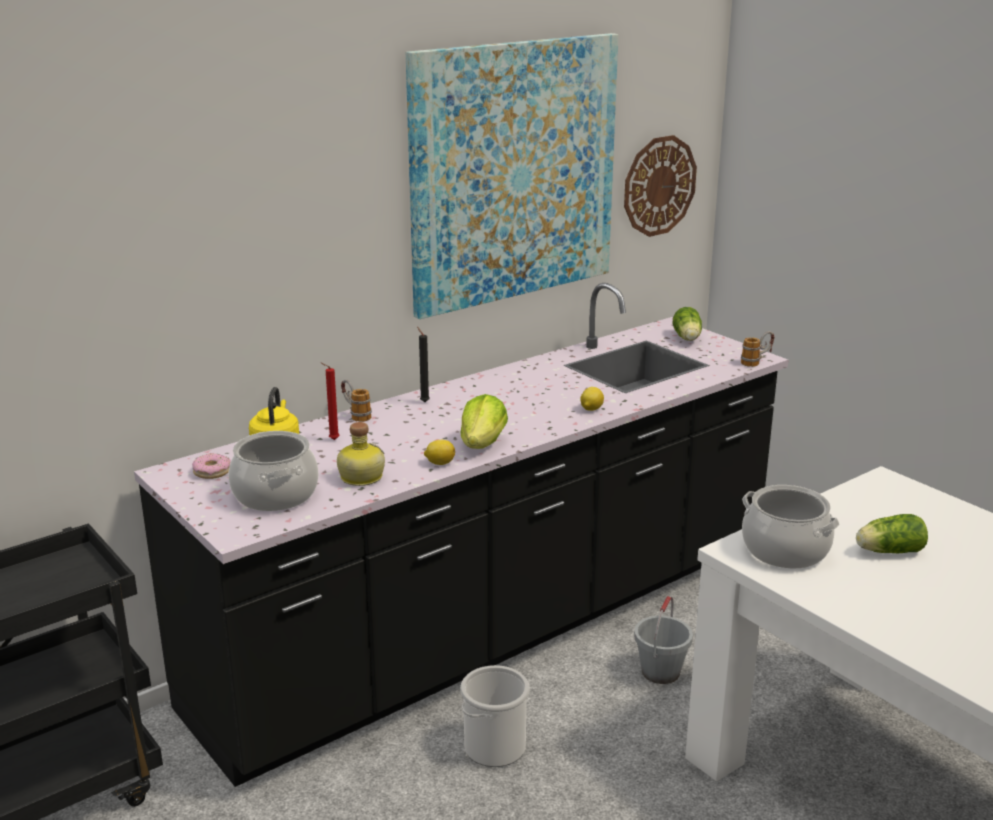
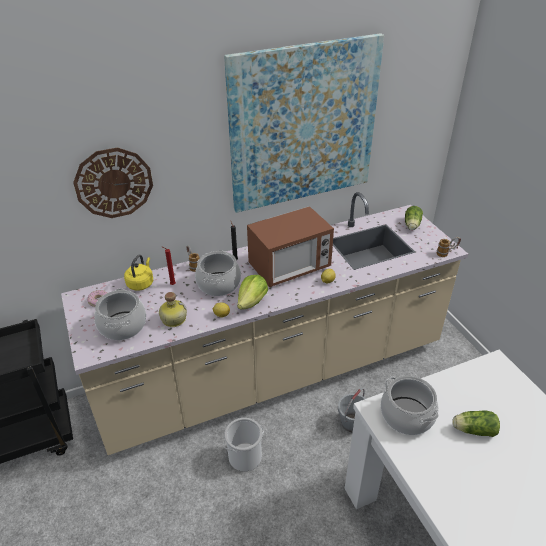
camera: 15 degrees right, 15 degrees up
black counter [134,283,788,787] -> beige counter [61,192,468,455]
wall clock [624,135,697,237] -> wall clock moved to [73,147,153,218]
none -> cooking pot [195,250,241,296]
none -> microwave [247,206,334,287]

